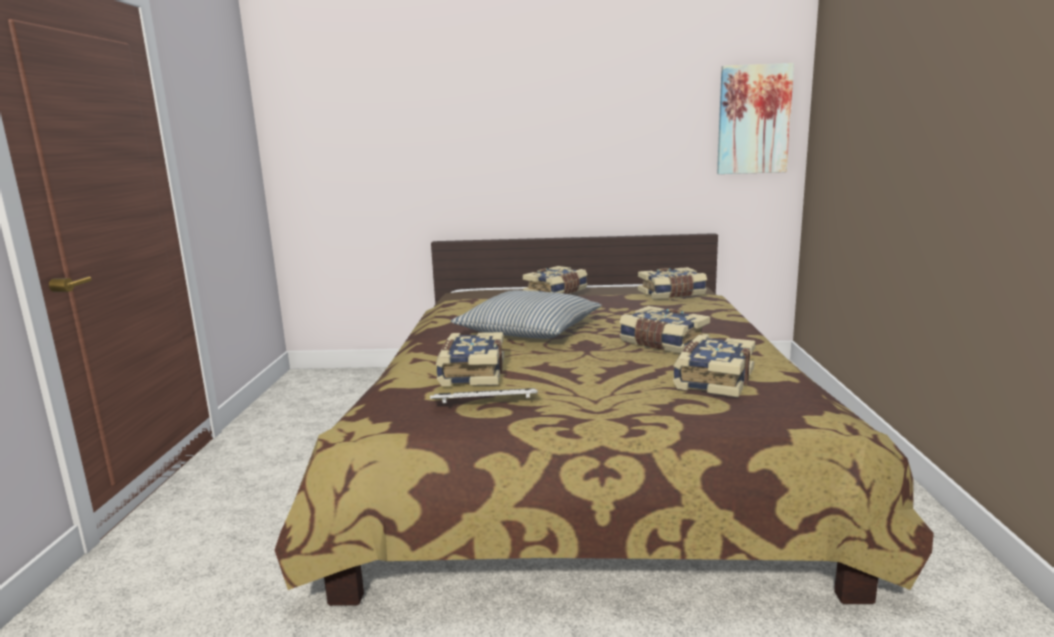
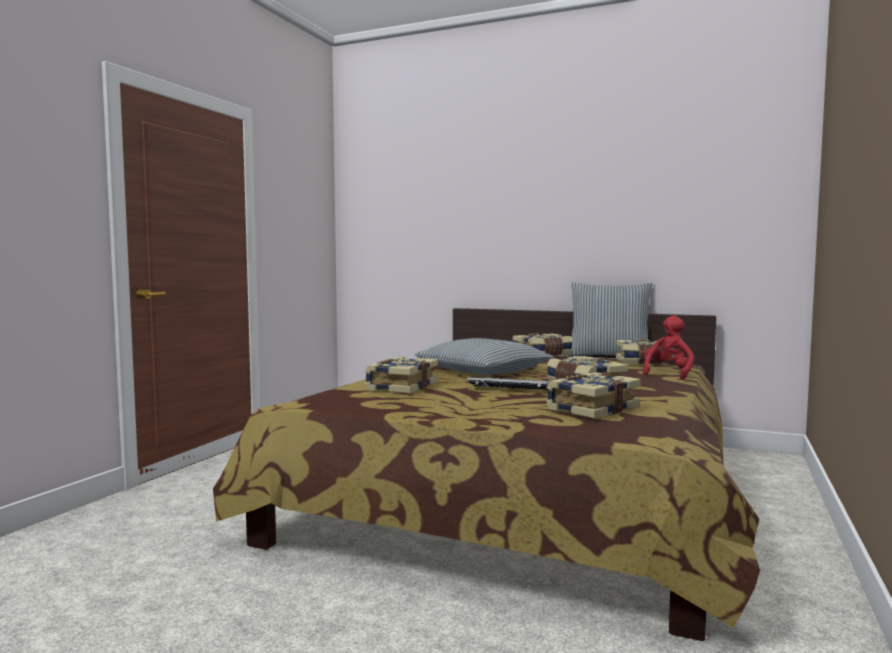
camera: 20 degrees right, 10 degrees down
keyboard [430,388,538,403] -> keyboard moved to [467,377,548,390]
picture [717,63,794,174] -> none
none -> pillow [567,282,652,356]
none -> red plush toy [643,316,694,380]

